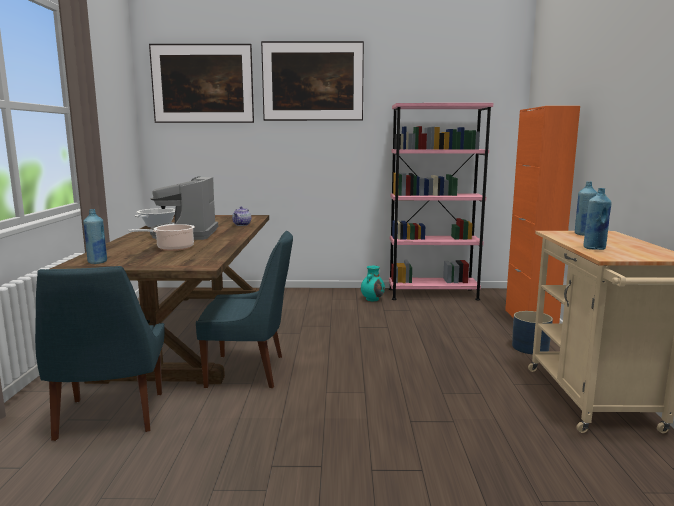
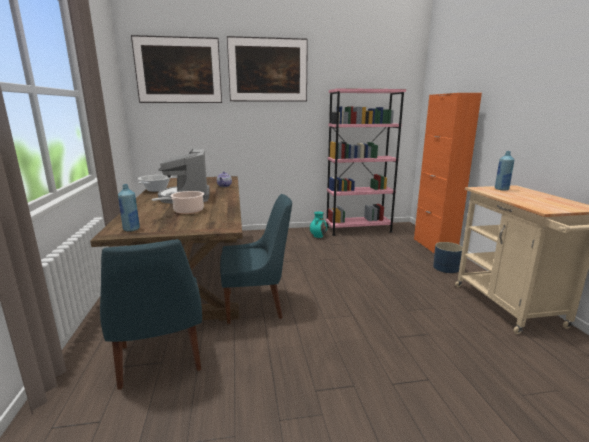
camera: 10 degrees left, 5 degrees up
blue bottle [583,188,612,250] -> none

